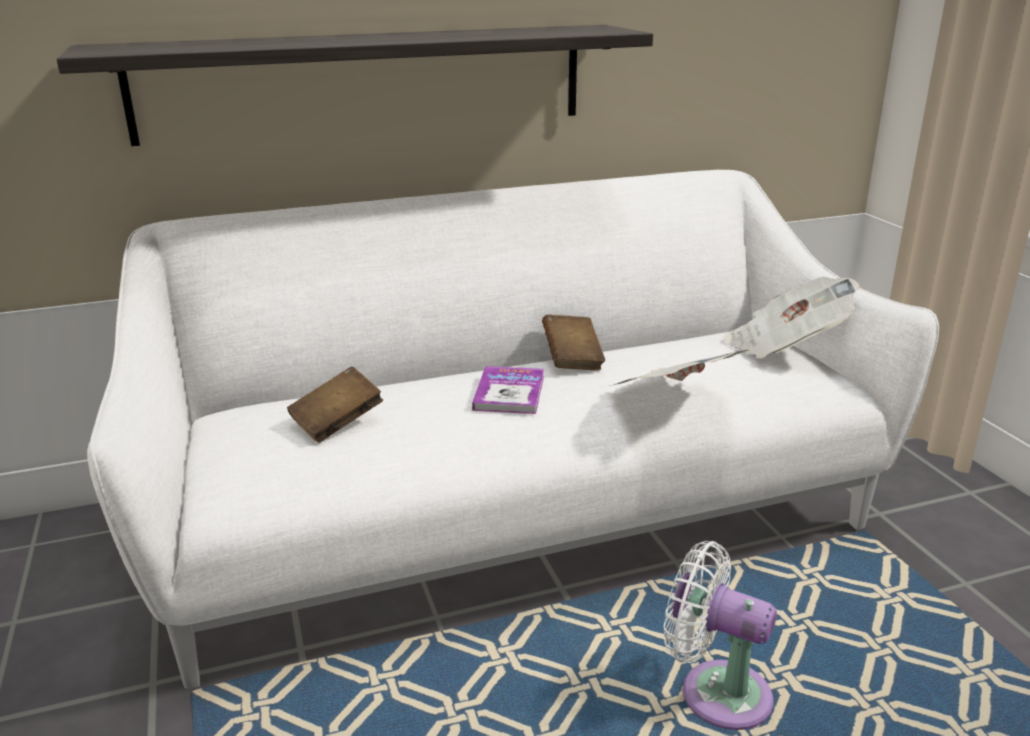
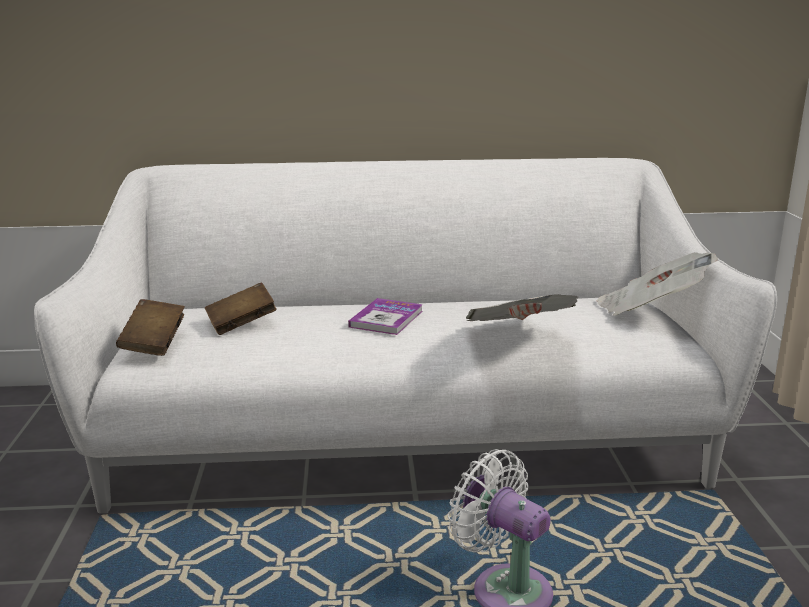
camera: 15 degrees right, 5 degrees down
shelf [56,25,653,146] -> none
brown book [542,315,605,370] -> brown book moved to [116,299,185,356]

